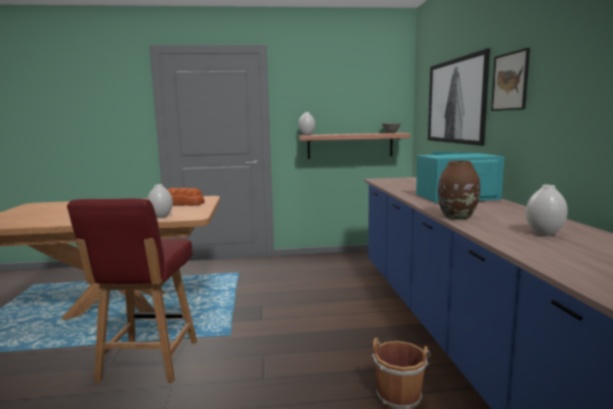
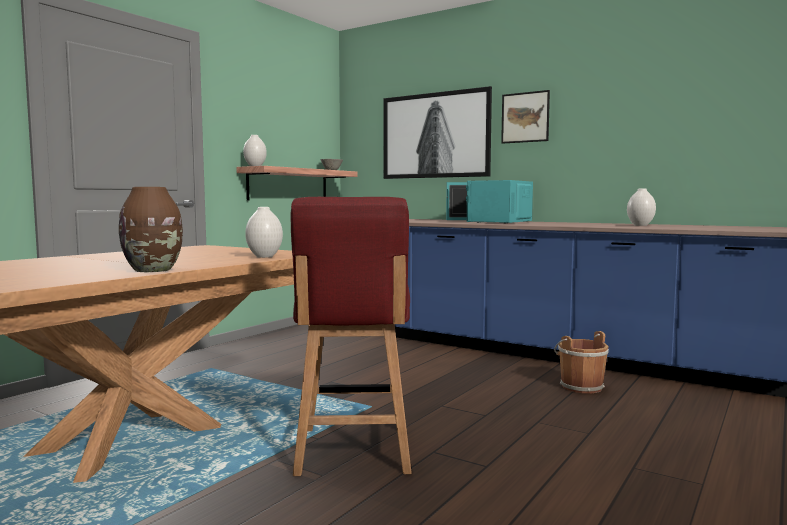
camera: 50 degrees left, 5 degrees down
red chair [67,198,197,383] -> red chair turned 45 degrees clockwise [290,197,412,476]
bread [168,188,205,206] -> none
brown vase [438,161,480,220] -> brown vase moved to [119,187,183,272]

